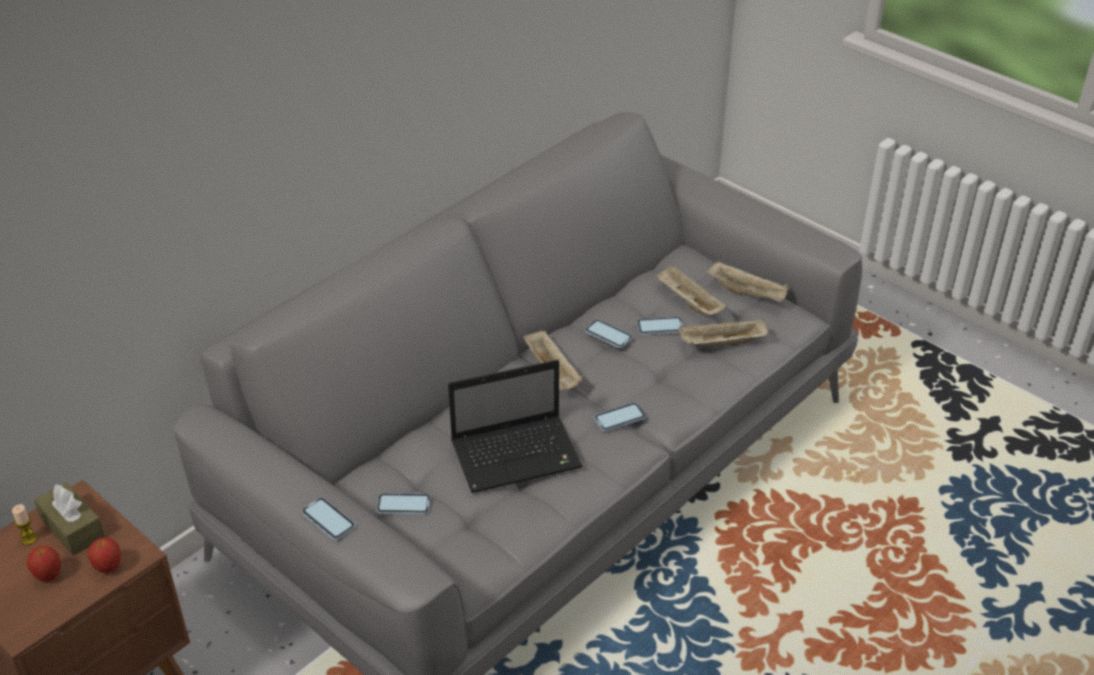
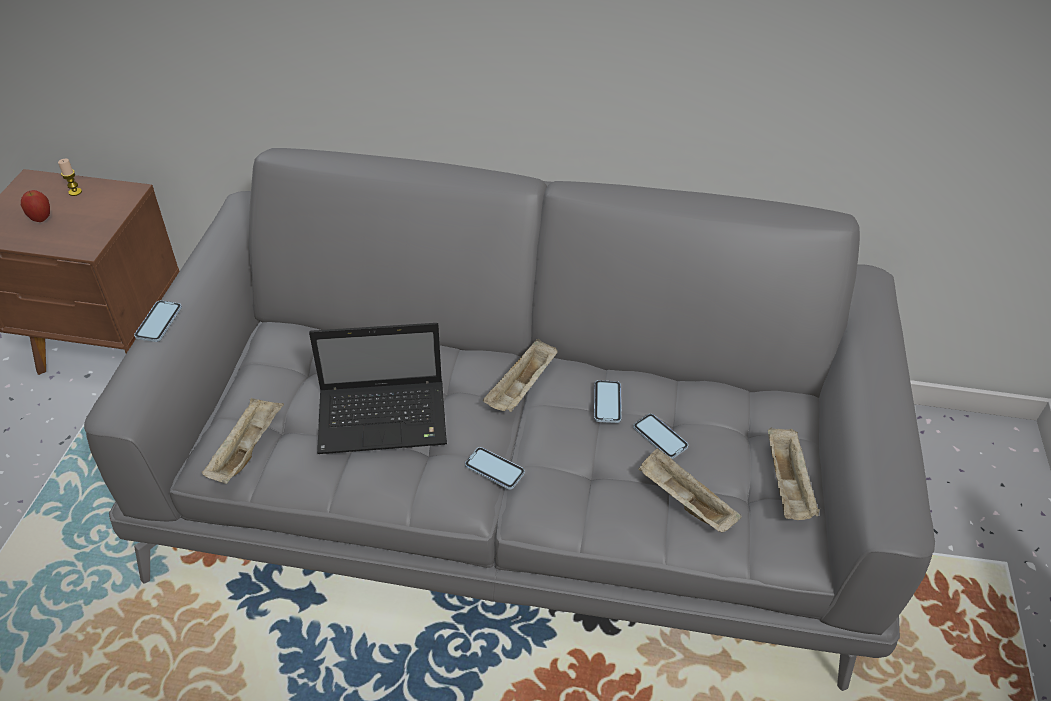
camera: 55 degrees right, 5 degrees up
brown tissue box [34,482,105,556] -> none
apple [88,538,121,573] -> none
phone [377,493,430,515] -> none
laptop [448,360,583,493] -> laptop turned 45 degrees counterclockwise [309,323,447,454]
beige tray [655,264,727,315] -> beige tray moved to [202,398,284,484]

